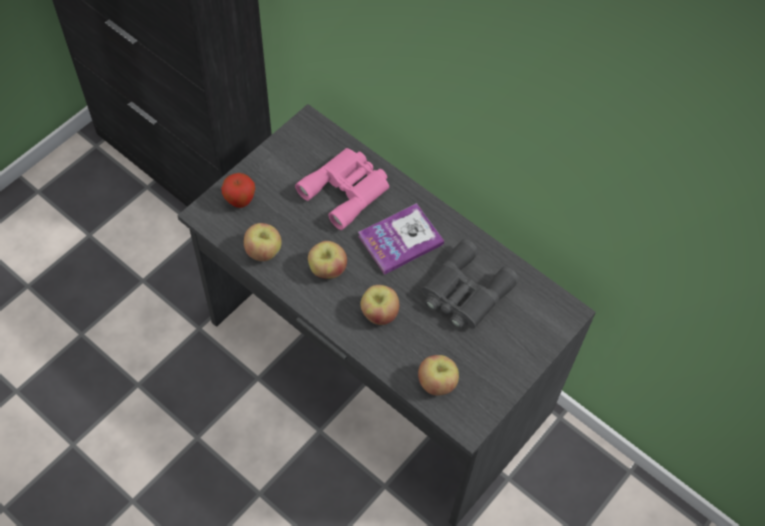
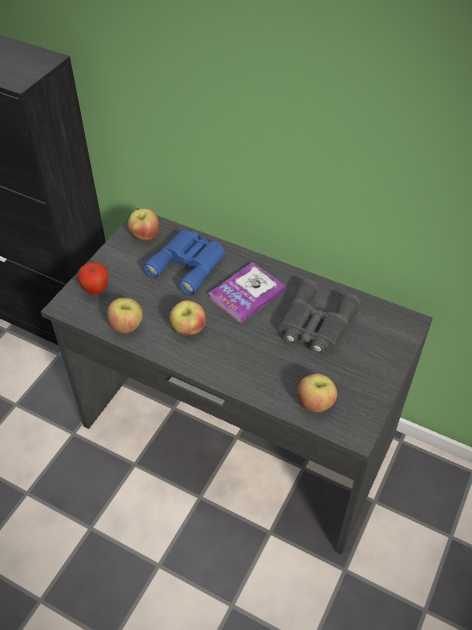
camera: 10 degrees left, 10 degrees down
pink binoculars [295,148,389,230] -> blue binoculars [143,230,226,296]
apple [361,285,399,325] -> apple moved to [128,208,159,241]

